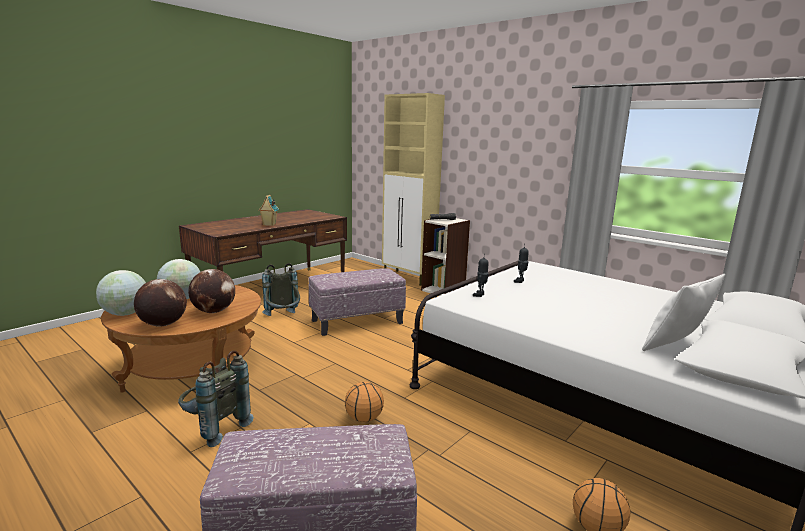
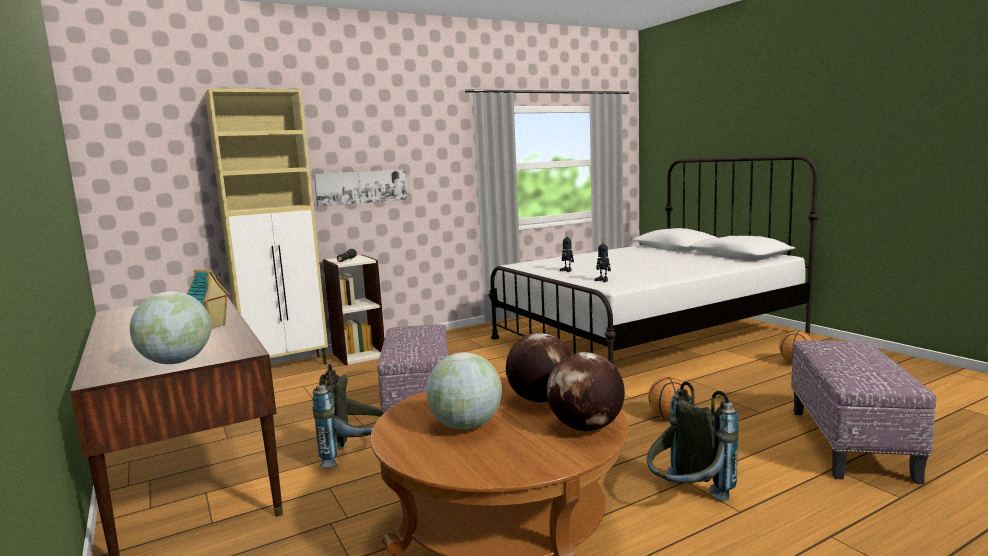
camera: 70 degrees left, 5 degrees down
globe [96,270,146,316] -> globe moved to [130,292,211,364]
white pillow [642,274,725,351] -> none
none -> picture [314,169,408,207]

